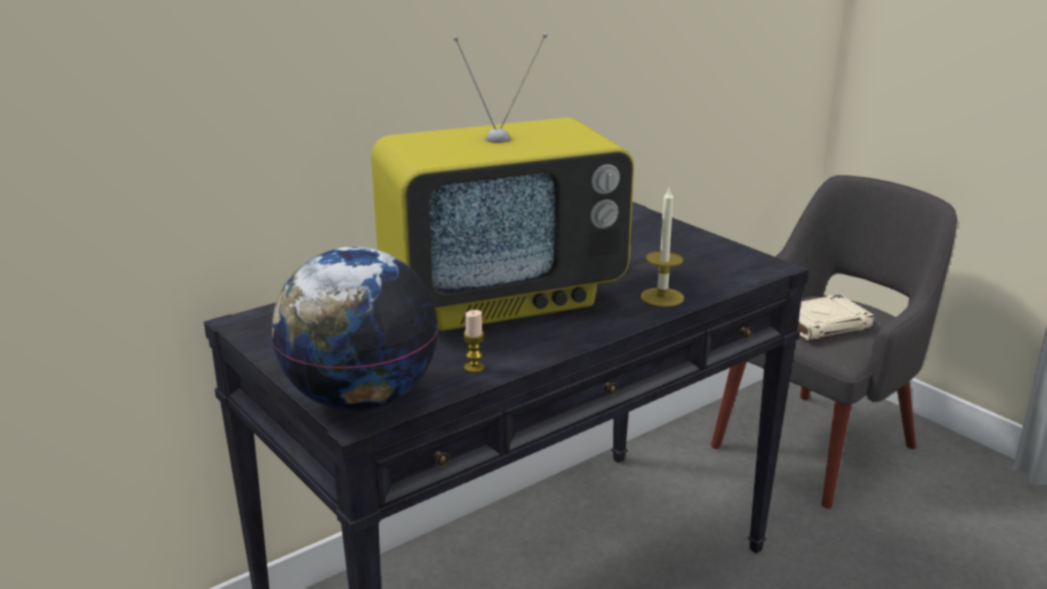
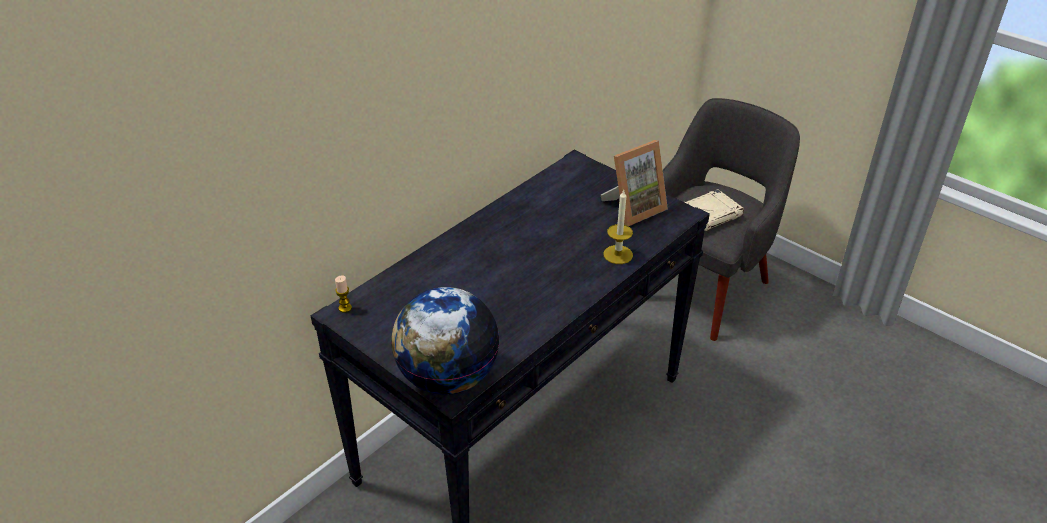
camera: 10 degrees left, 15 degrees up
television [371,33,634,331] -> none
candle [463,310,485,373] -> candle moved to [335,275,352,312]
none -> picture frame [601,140,668,226]

